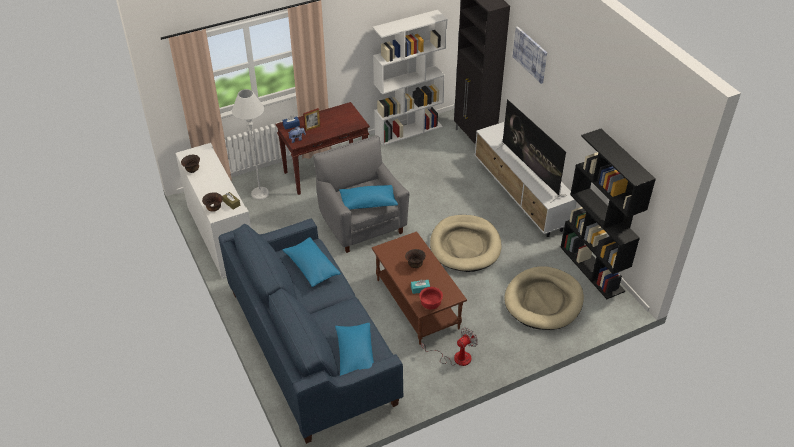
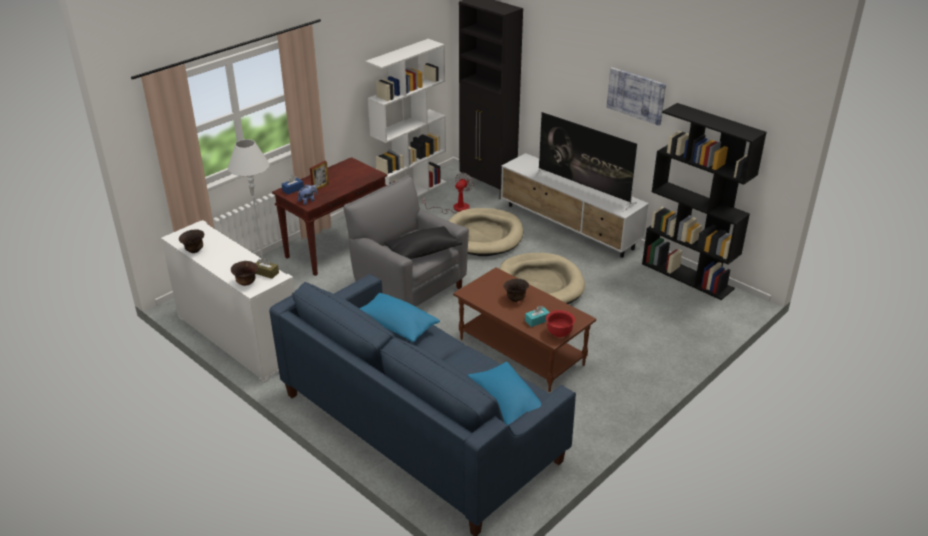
camera: 20 degrees left, 10 degrees down
blue pillow [339,185,398,210] -> black pillow [384,226,462,259]
fan [421,328,478,366] -> fan moved to [422,173,474,214]
beige dog bed [504,266,584,330] -> beige dog bed moved to [449,208,523,256]
picture [513,26,547,84] -> picture moved to [607,67,666,126]

